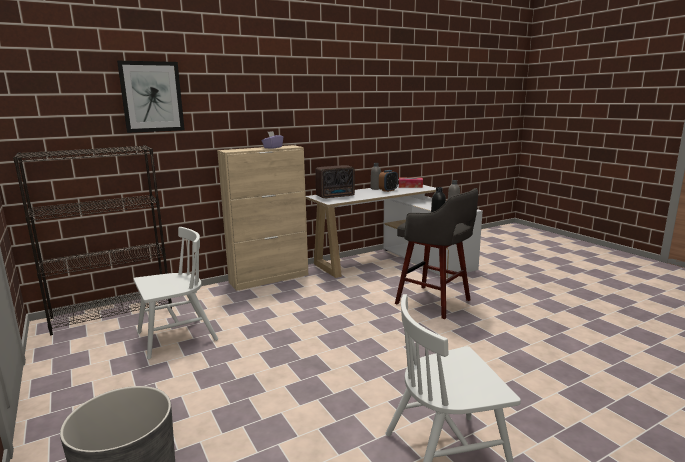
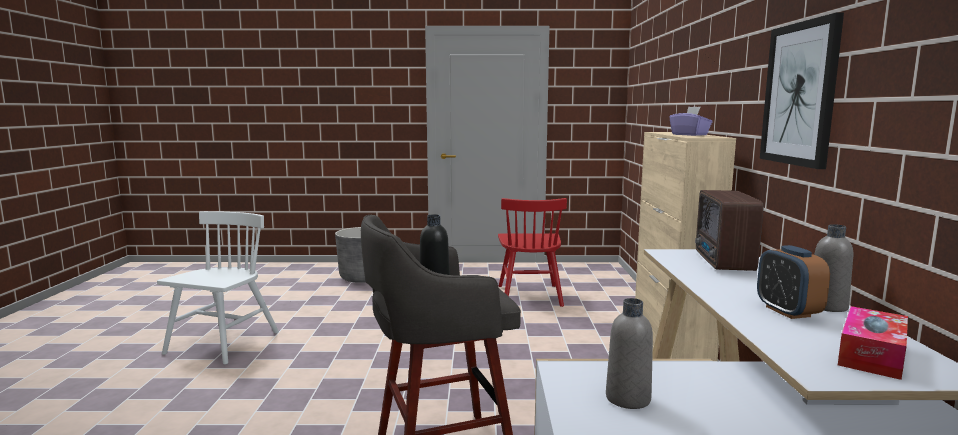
camera: 120 degrees right, 5 degrees down
black bookcase [13,145,172,335] -> none
picture [117,61,185,133] -> picture moved to [760,13,844,169]
white chair [134,227,218,359] -> red chair [498,198,567,307]

